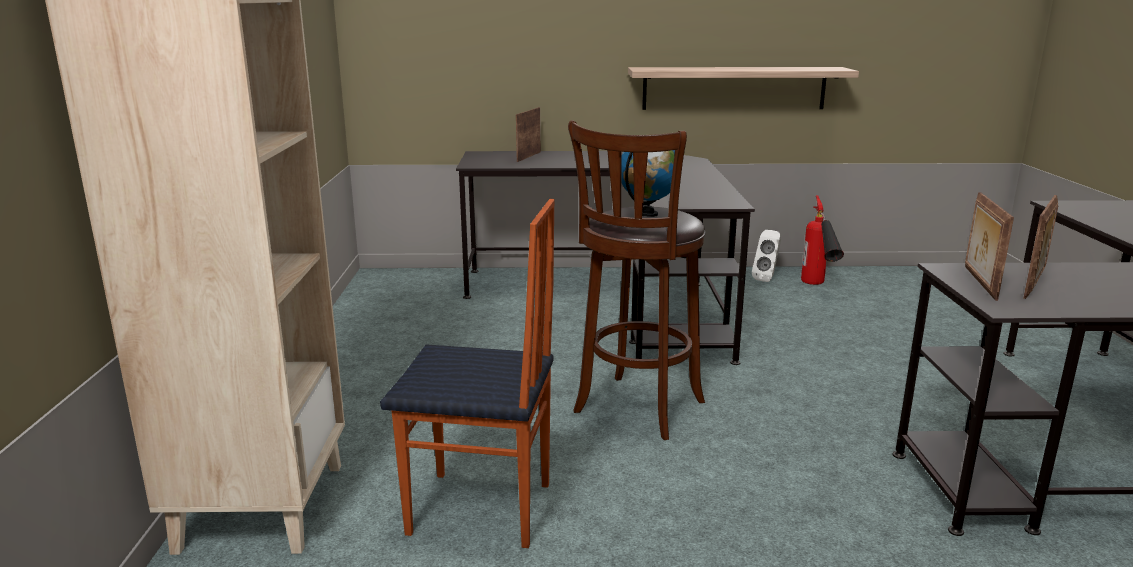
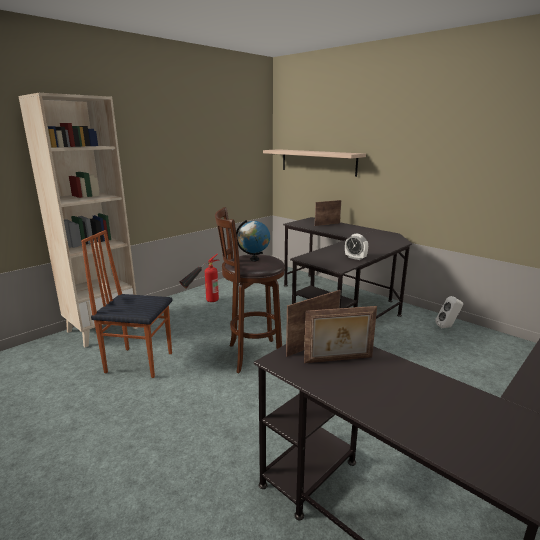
camera: 45 degrees right, 0 degrees up
chair [380,199,555,548] -> chair turned 135 degrees clockwise [81,230,172,378]
shelf [628,67,859,110] -> shelf moved to [263,149,366,177]
fire extinguisher [801,195,844,285] -> fire extinguisher moved to [179,254,220,302]
none -> alarm clock [345,234,368,260]

